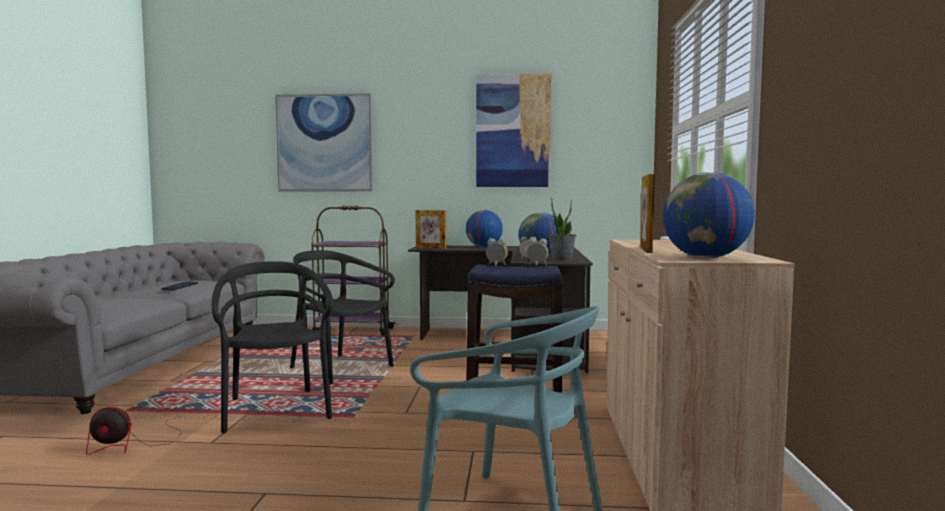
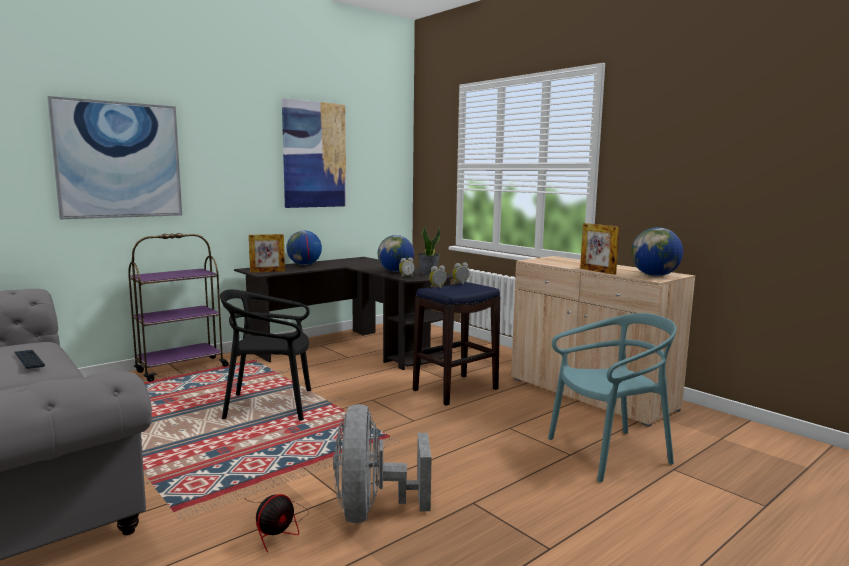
camera: 45 degrees left, 5 degrees up
black chair [212,261,333,433] -> none
none -> grey fan [333,404,432,523]

